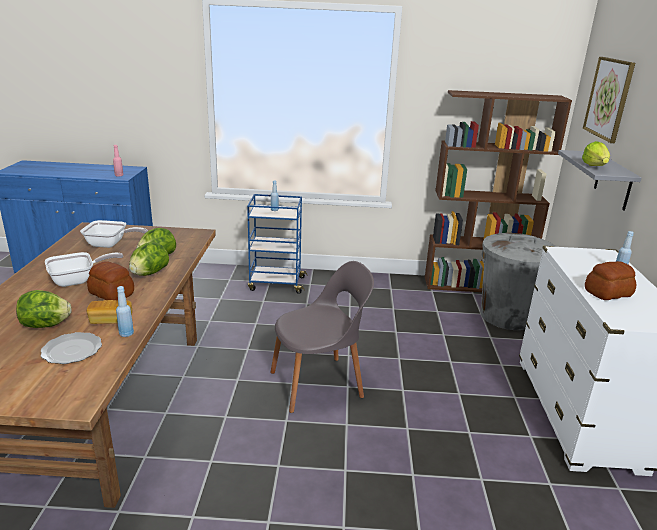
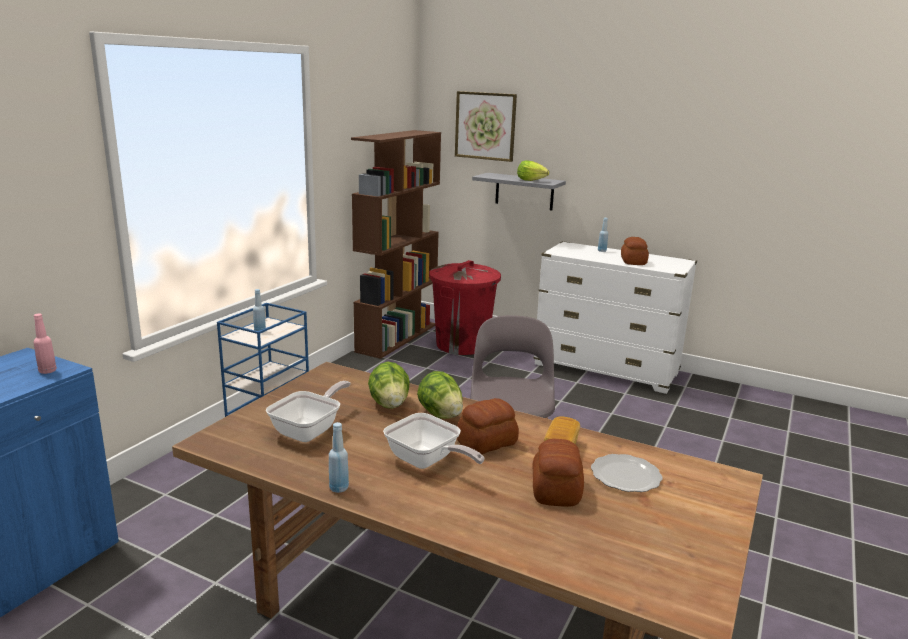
camera: 65 degrees left, 5 degrees down
lettuce [16,290,72,328] -> bread [532,439,584,507]
frying pan [45,252,123,287] -> frying pan turned 135 degrees clockwise [383,413,484,469]
blue bottle [116,286,134,337] -> blue bottle moved to [329,422,349,493]
grey trash can [481,233,556,330] -> red trash can [429,260,501,355]

